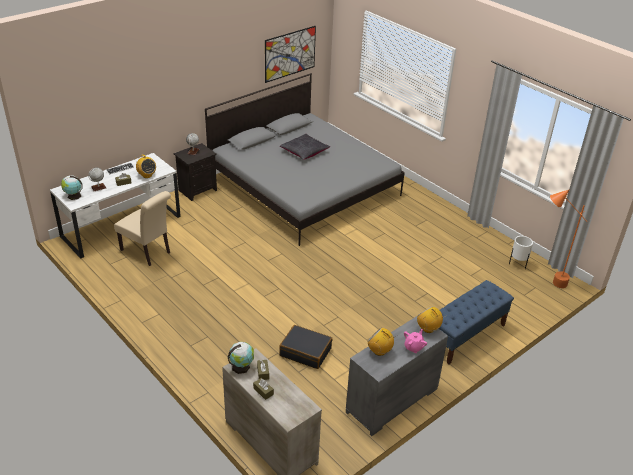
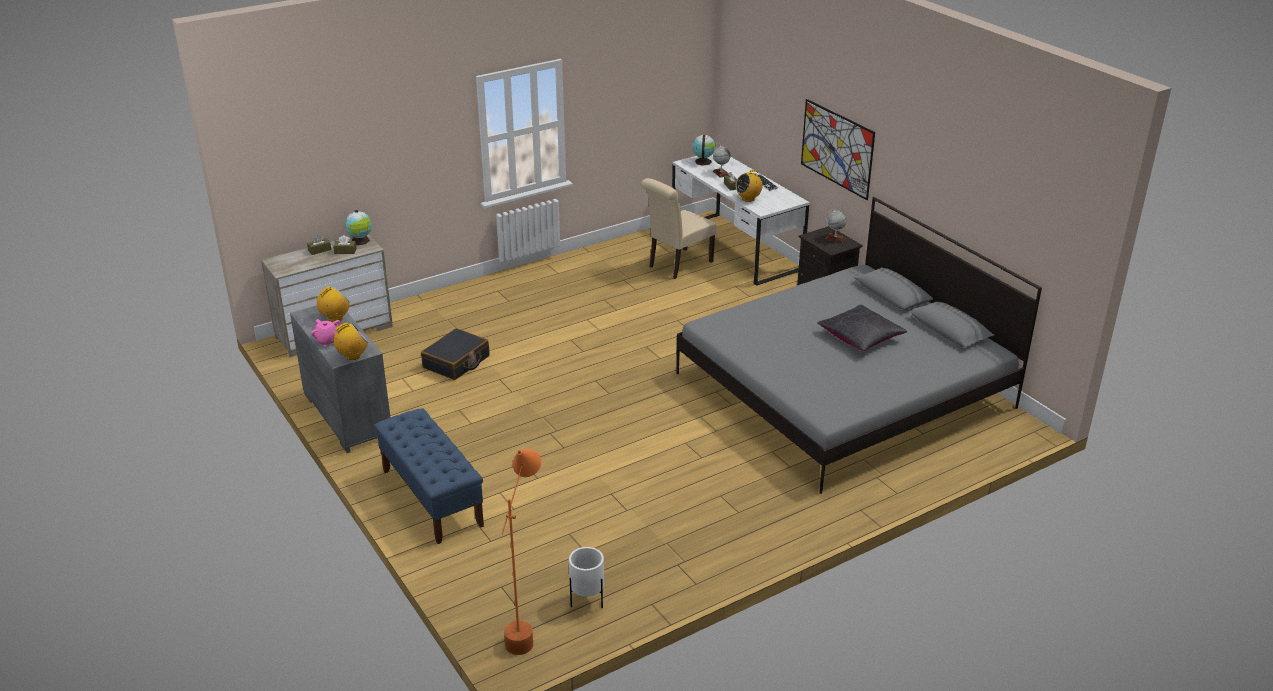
camera: 100 degrees right, 5 degrees down
picture [265,26,316,83] -> picture moved to [801,99,875,200]

